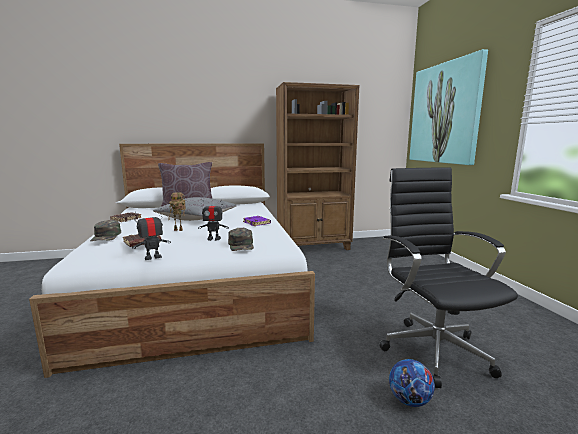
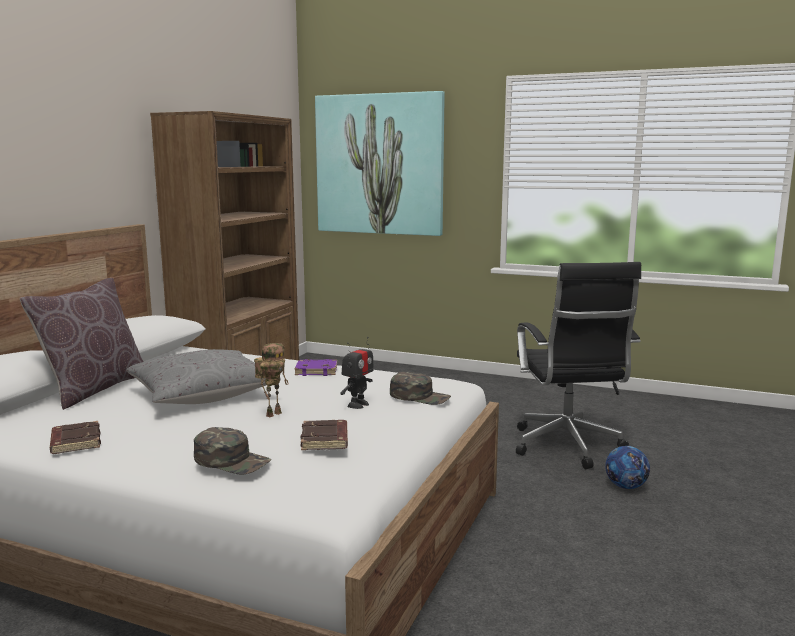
camera: 55 degrees left, 0 degrees up
toy robot [132,208,171,260] -> none
black office chair [379,167,518,388] -> black office chair turned 120 degrees counterclockwise [516,262,641,469]

